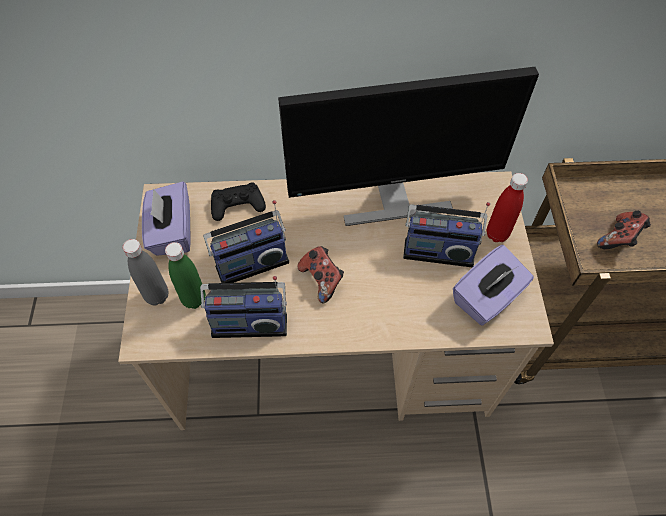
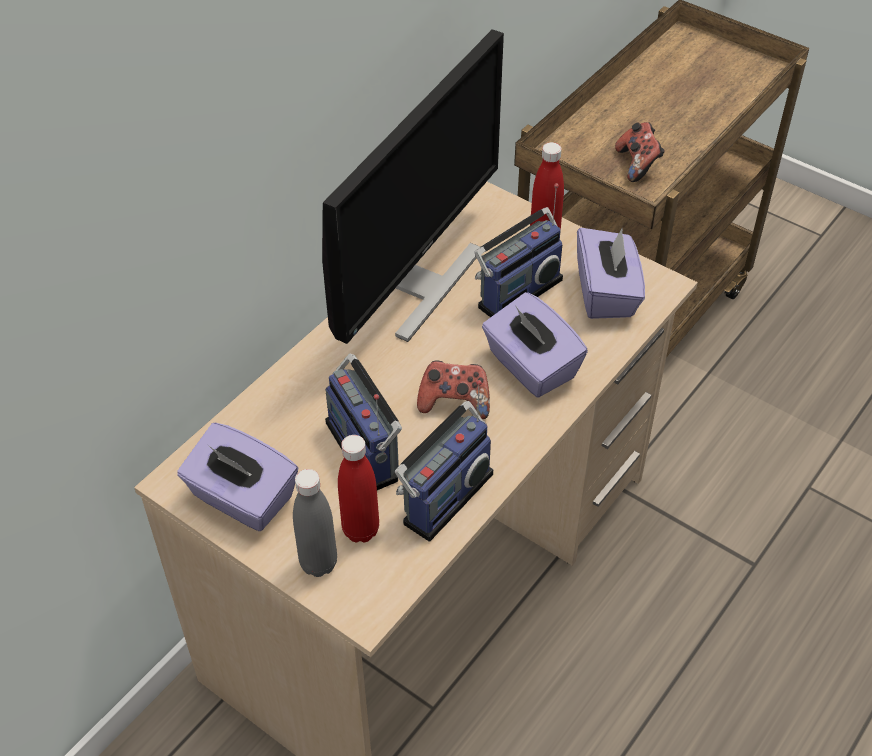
camera: 50 degrees left, 10 degrees down
green bottle [165,242,206,309] -> red bottle [338,435,379,542]
radio [203,200,289,283] -> radio turned 135 degrees clockwise [325,353,402,490]
black game controller [211,182,266,221] -> none
none -> purple tissue box [482,292,588,398]

